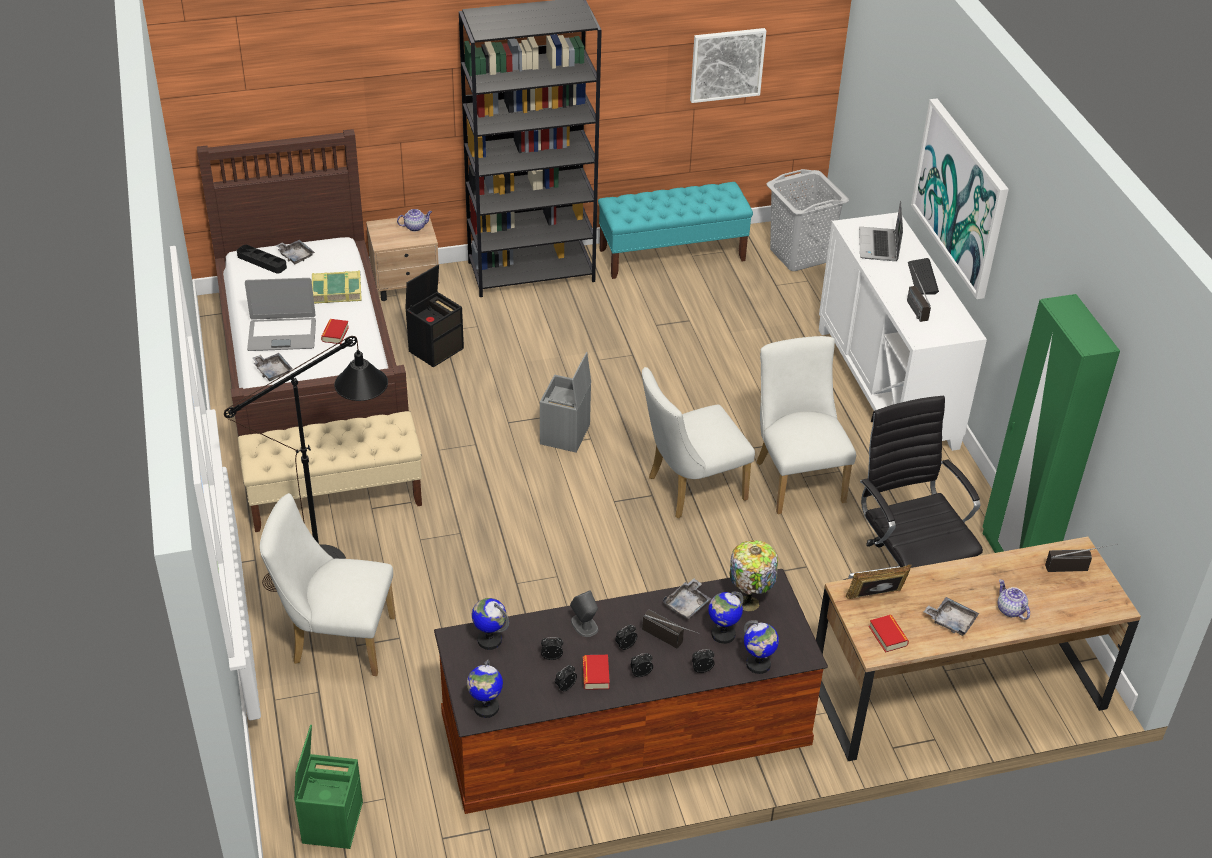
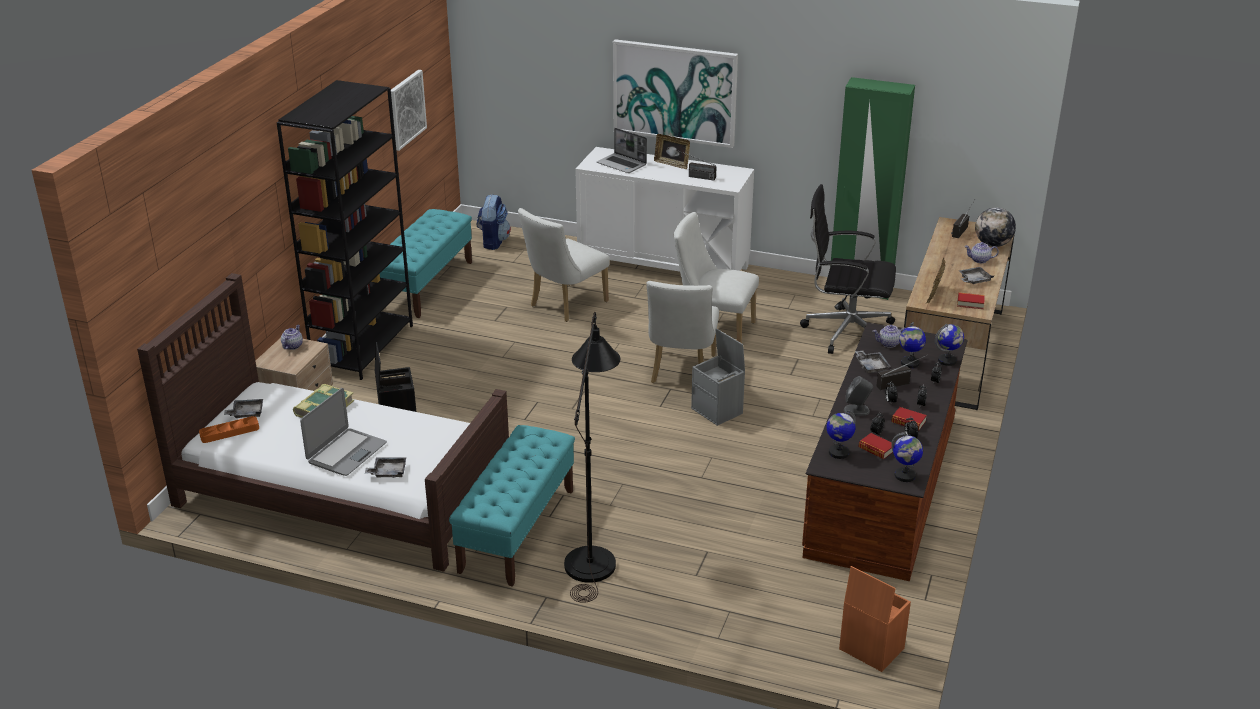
camera: 55 degrees left, 10 degrees down
black tray [237,245,287,274] -> orange tray [199,416,259,443]
beige bench [238,411,422,532] -> turquoise bench [449,425,575,587]
white chair [260,493,396,676] -> white chair moved to [518,208,610,322]
green storage box [294,725,363,849] -> orange storage box [839,566,911,672]
book [321,319,349,344] -> book moved to [859,433,893,459]
grey storage box [540,352,591,453] -> grey storage box moved to [691,328,745,426]
table lamp [730,540,778,612] -> teapot [873,325,905,348]
grey laundry basket [767,169,849,271] -> backpack [477,194,511,250]
keyboard [908,258,939,294] -> picture frame [654,134,690,169]
none -> globe [975,207,1016,247]

